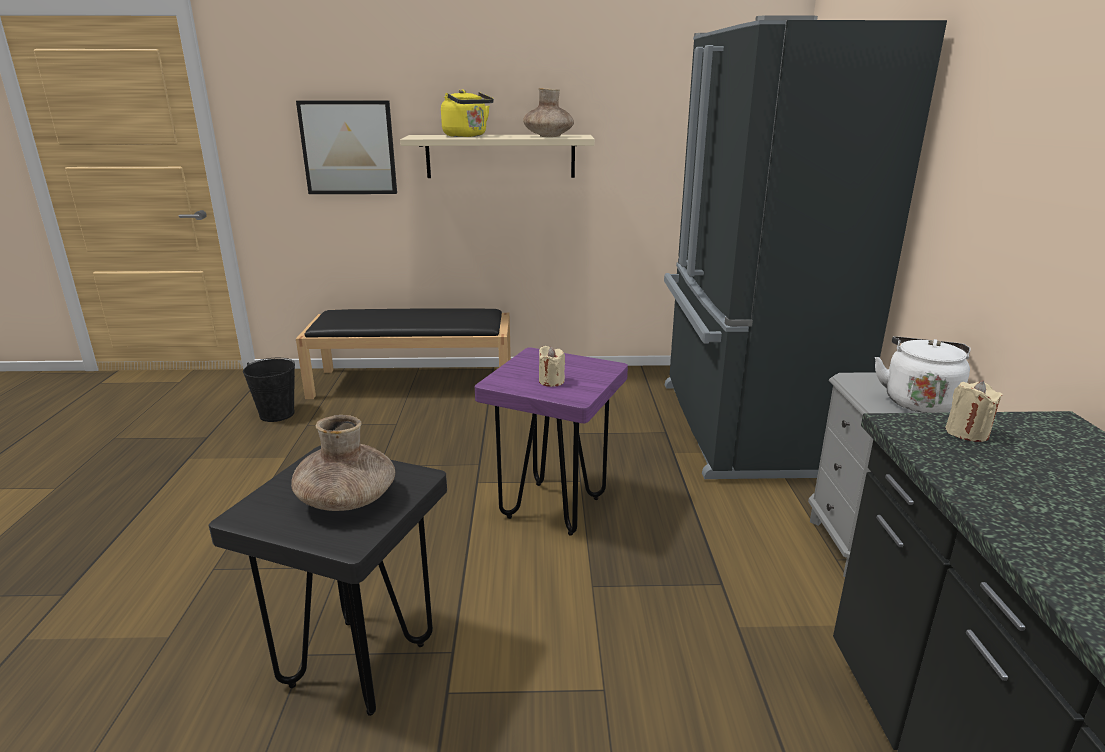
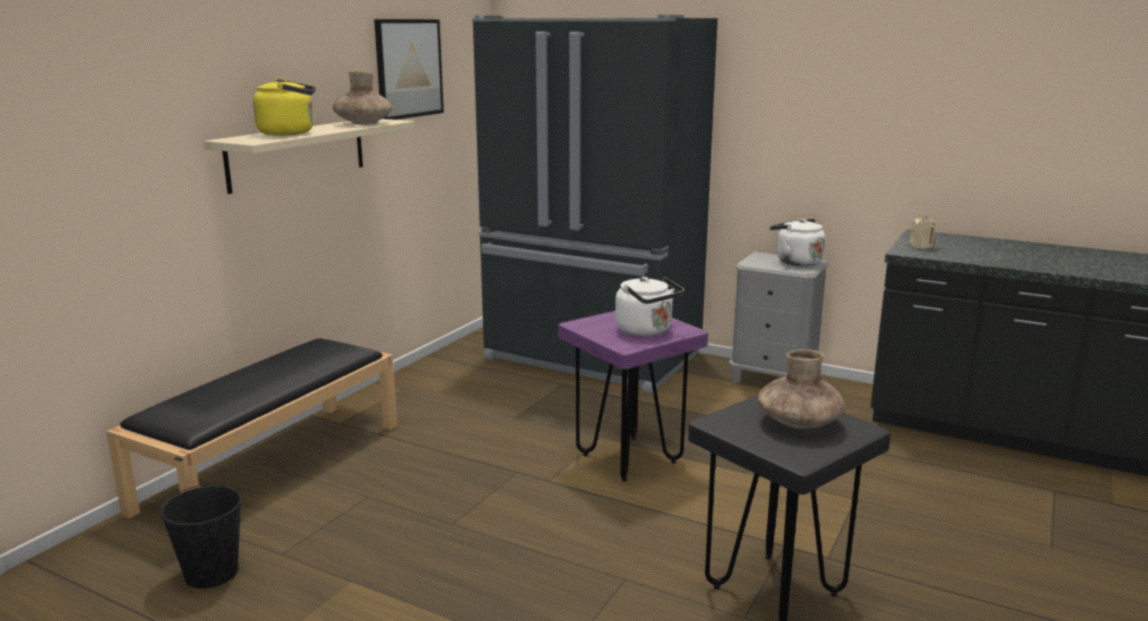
camera: 60 degrees left, 5 degrees down
picture [296,100,397,194] -> picture moved to [374,19,444,120]
beige candle [539,346,565,387] -> white kettle [615,276,684,336]

